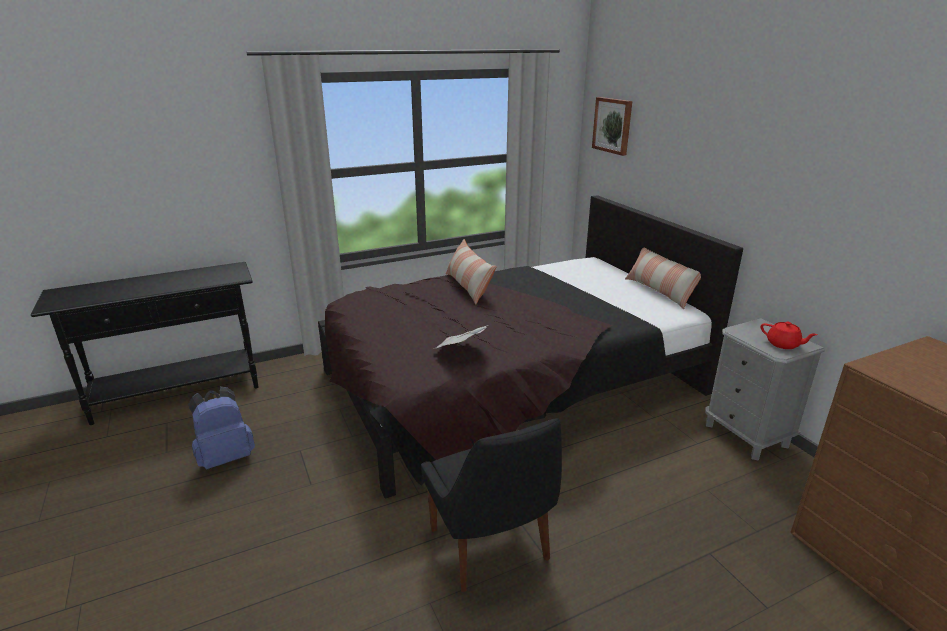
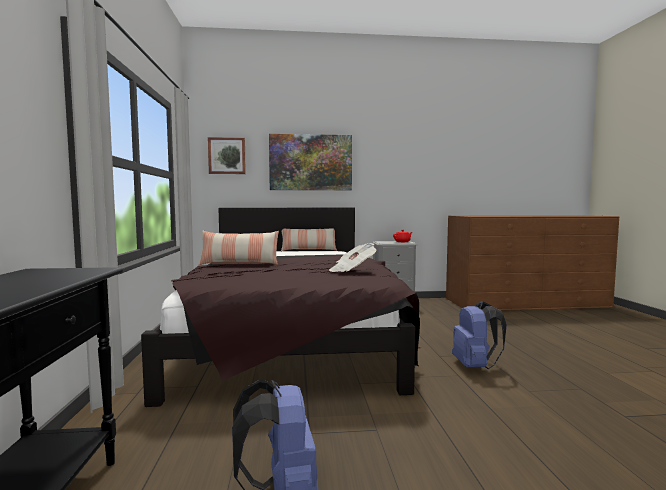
camera: 70 degrees left, 20 degrees down
black chair [421,418,562,592] -> blue backpack [452,301,507,369]
none -> picture [269,134,352,190]

